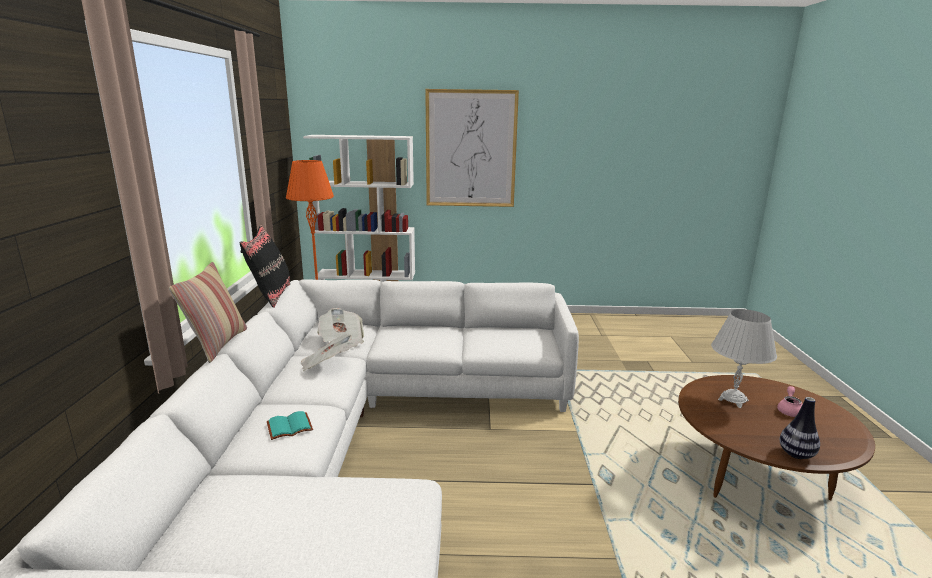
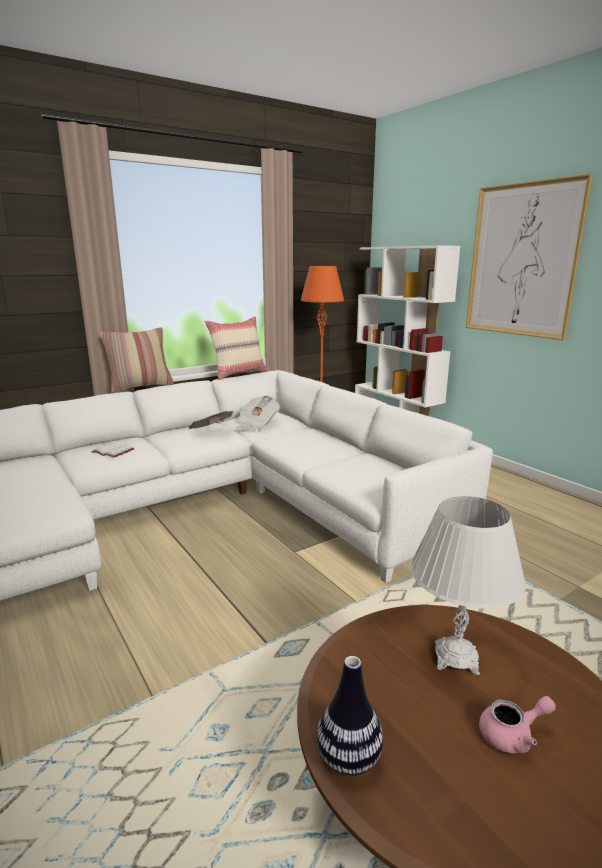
camera: 55 degrees right, 0 degrees up
black pillow [239,226,290,308] -> beige pillow [205,316,268,380]
turquoise book [267,411,313,440] -> white book [91,442,135,458]

